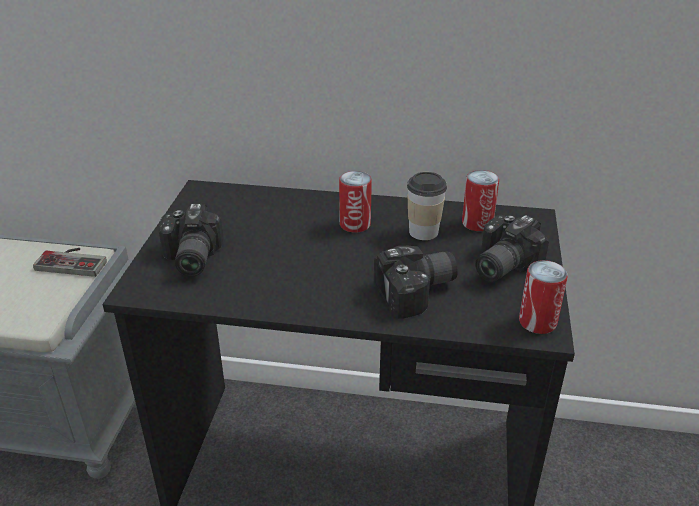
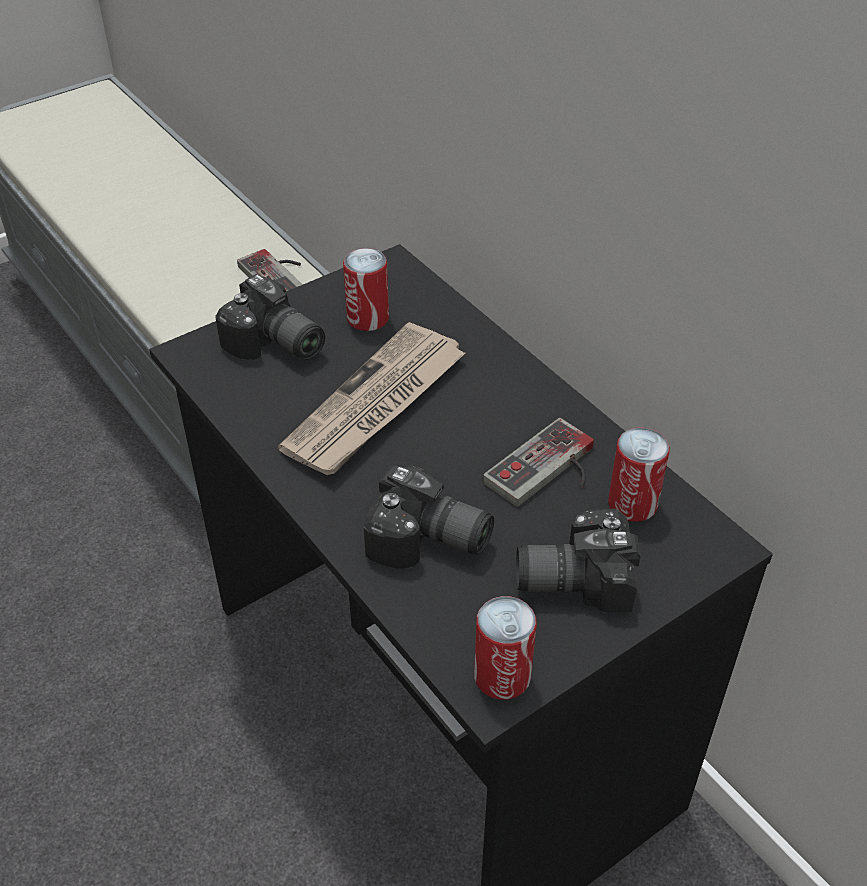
camera: 45 degrees right, 10 degrees up
camera [158,203,223,277] -> camera turned 90 degrees counterclockwise [215,274,325,360]
can [339,171,372,233] -> can moved to [343,248,389,331]
cup [407,172,447,240] -> game controller [483,418,594,507]
none -> newspaper [278,322,465,475]

